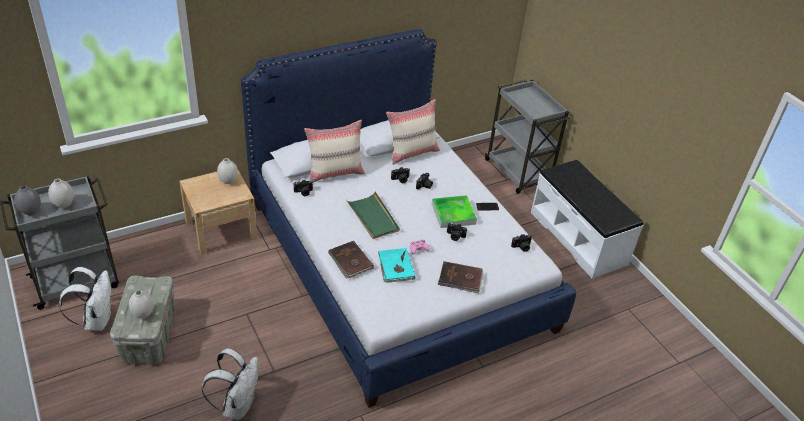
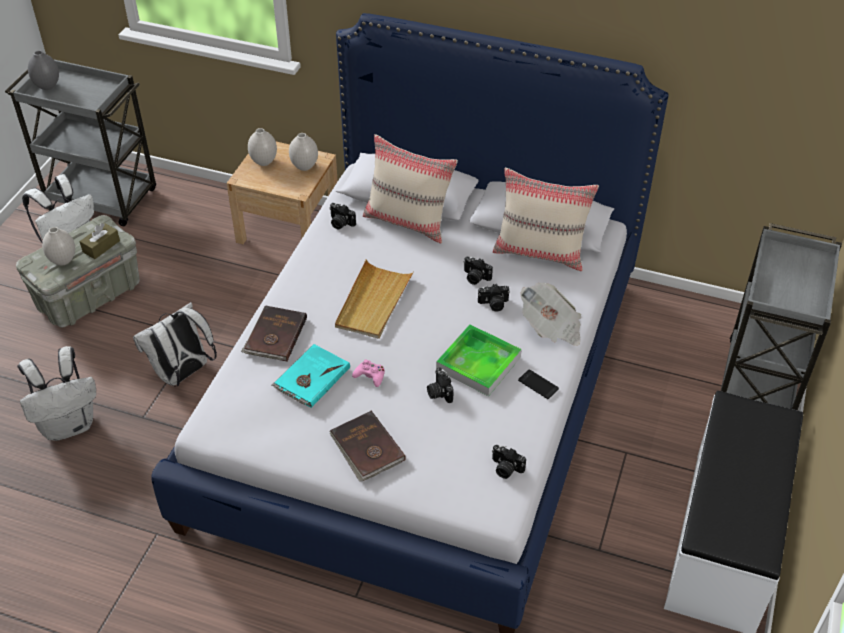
camera: 50 degrees right, 5 degrees up
white vase [48,179,74,208] -> white vase moved to [248,128,277,166]
green tray [346,191,400,239] -> beige tray [335,259,414,339]
none -> brown tissue box [80,223,120,259]
none -> white backpack [133,302,217,387]
none -> newspaper [520,283,581,346]

